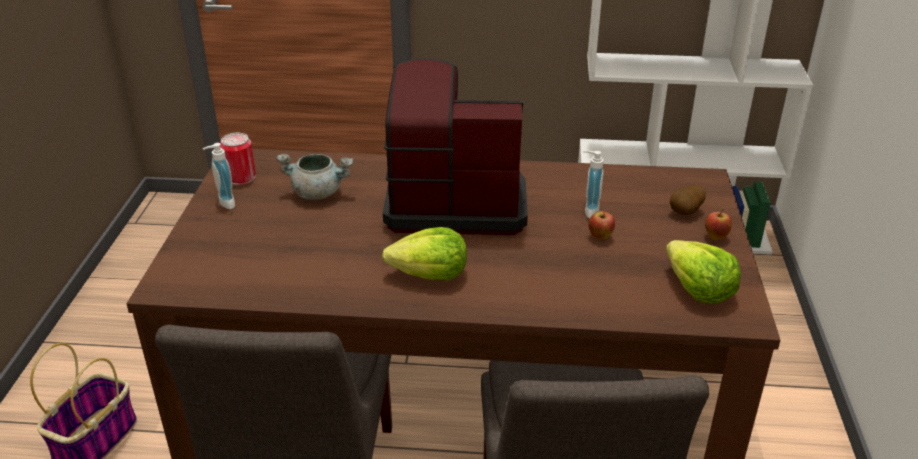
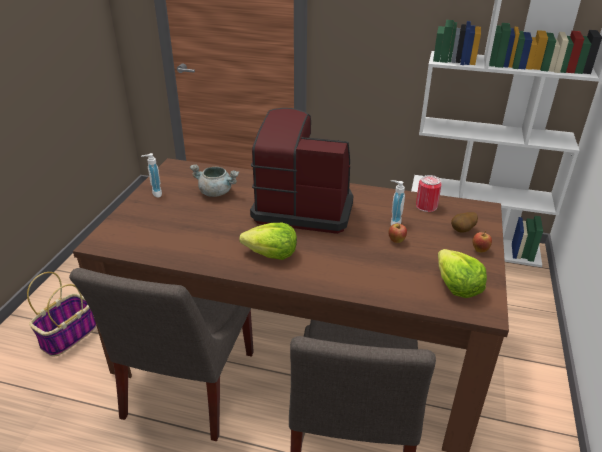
camera: 10 degrees right, 0 degrees up
can [220,133,256,185] -> can moved to [416,175,442,212]

